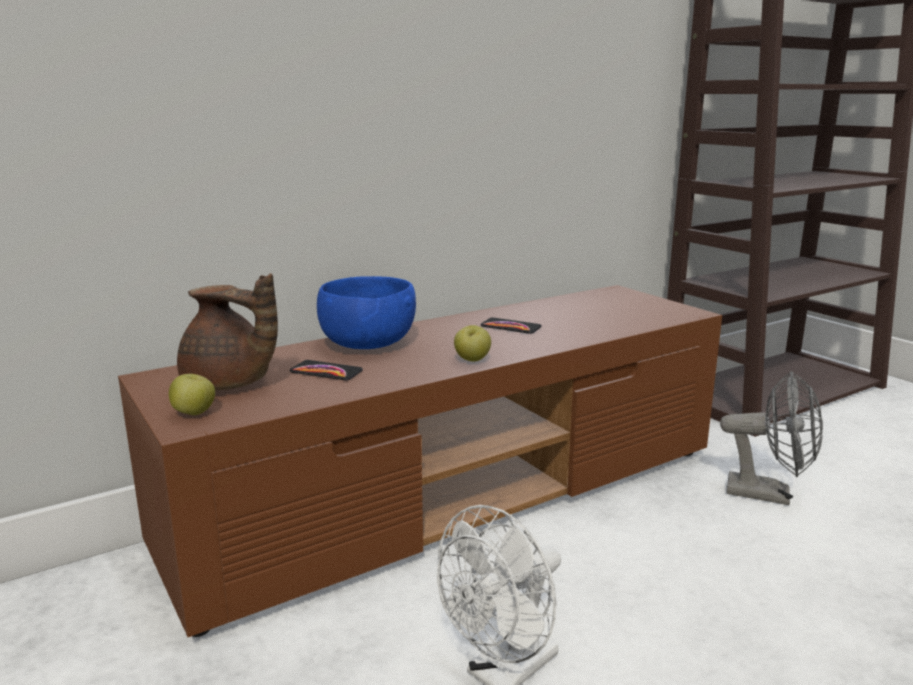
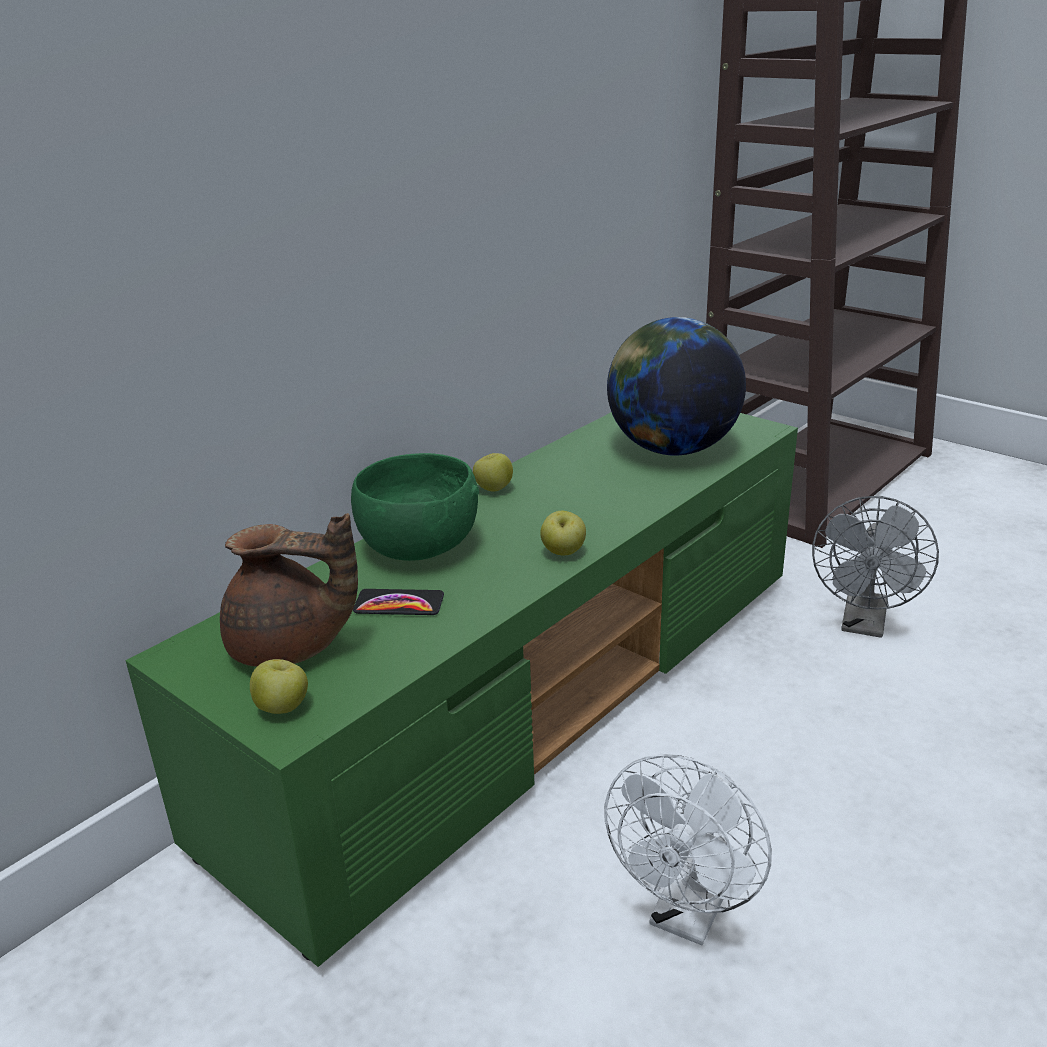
camera: 15 degrees left, 10 degrees up
brown tv stand [118,285,722,637] -> green tv stand [126,412,798,967]
blue bowl [317,276,416,349] -> green bowl [351,453,479,561]
phone [481,317,542,334] -> none
grey fan [720,371,823,505] -> grey fan turned 105 degrees clockwise [812,496,939,638]
none -> apple [473,453,513,492]
none -> globe [607,317,746,455]

